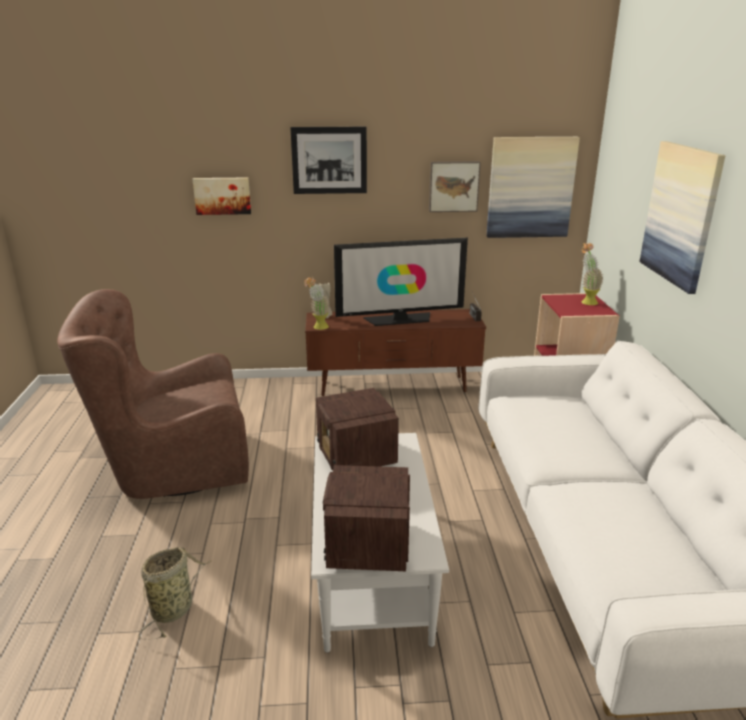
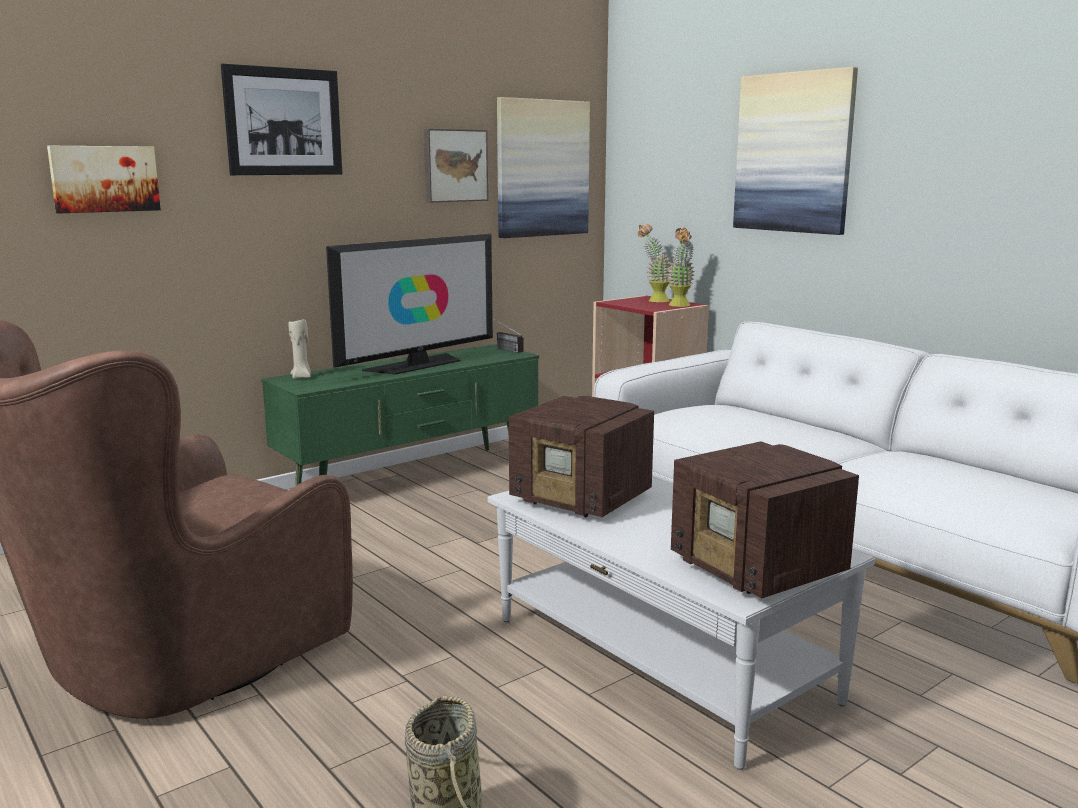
camera: 35 degrees left, 10 degrees down
potted plant [304,277,330,330] -> potted plant moved to [666,228,695,307]
brown tv stand [305,309,486,396] -> green tv stand [261,344,539,486]

